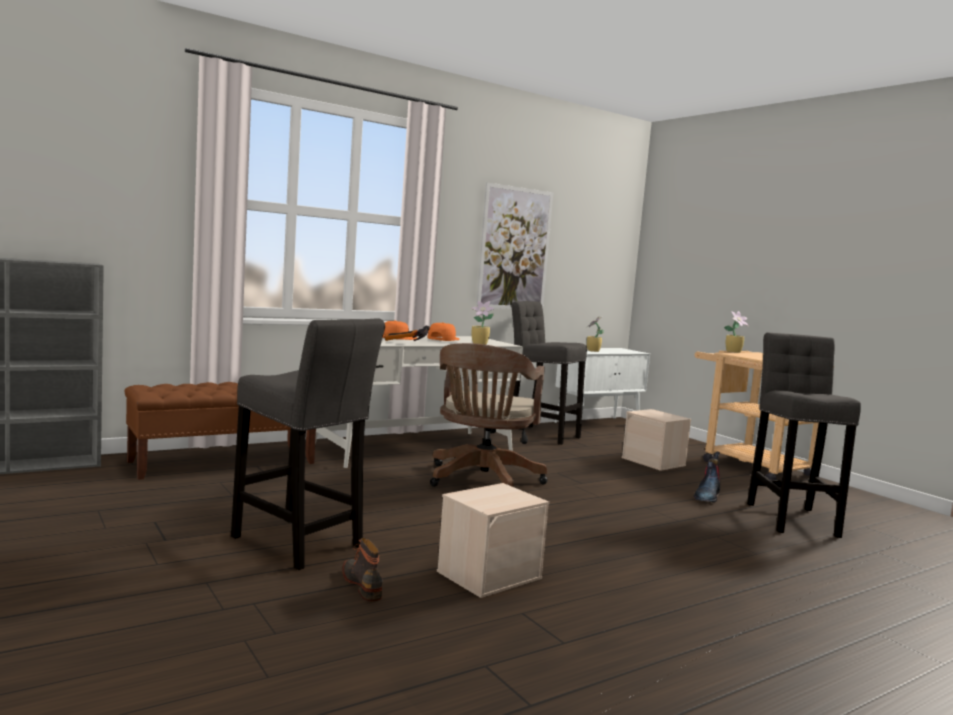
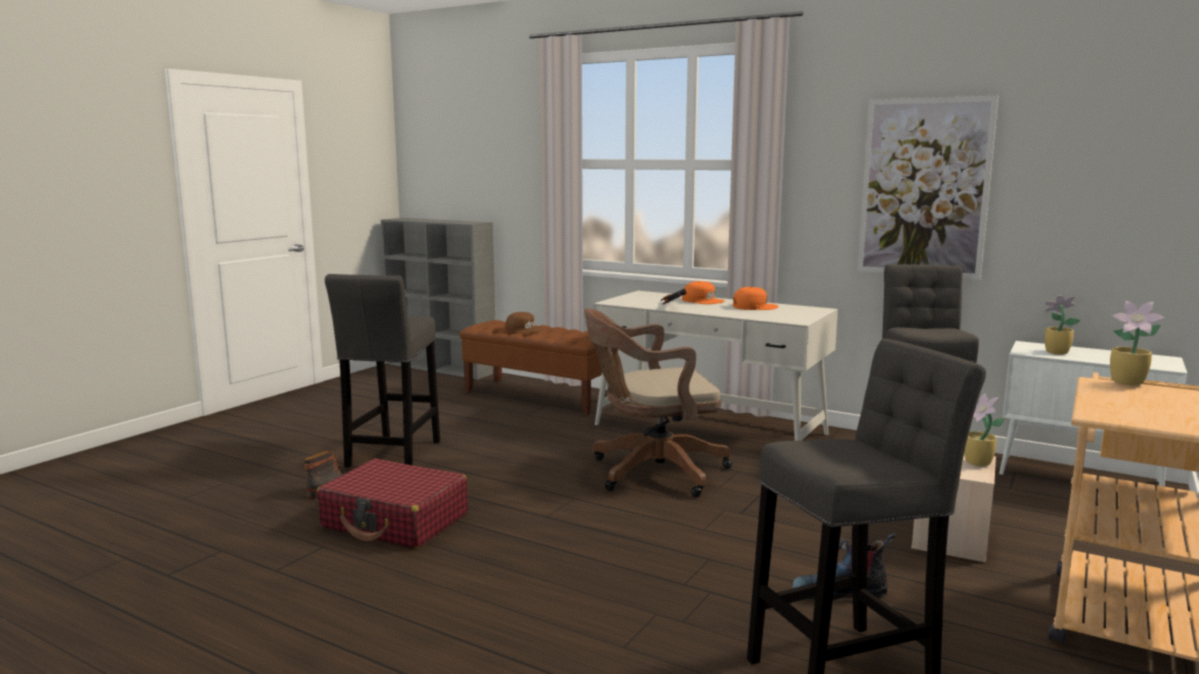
camera: 65 degrees right, 5 degrees up
beige storage box [437,483,549,598] -> red suitcase [317,458,468,549]
potted plant [471,301,494,345] -> potted plant moved to [964,393,1005,466]
none -> brown cap [505,312,543,333]

